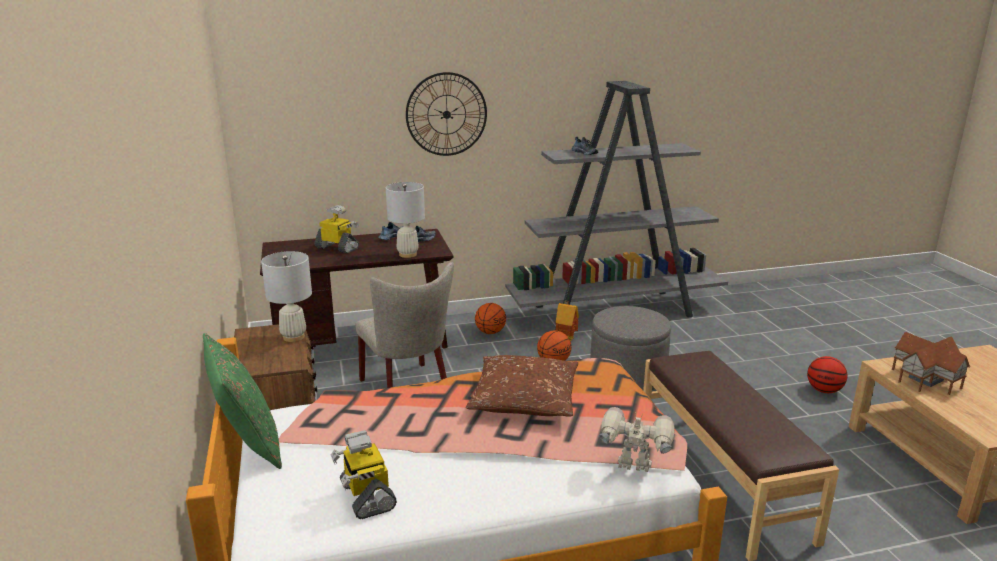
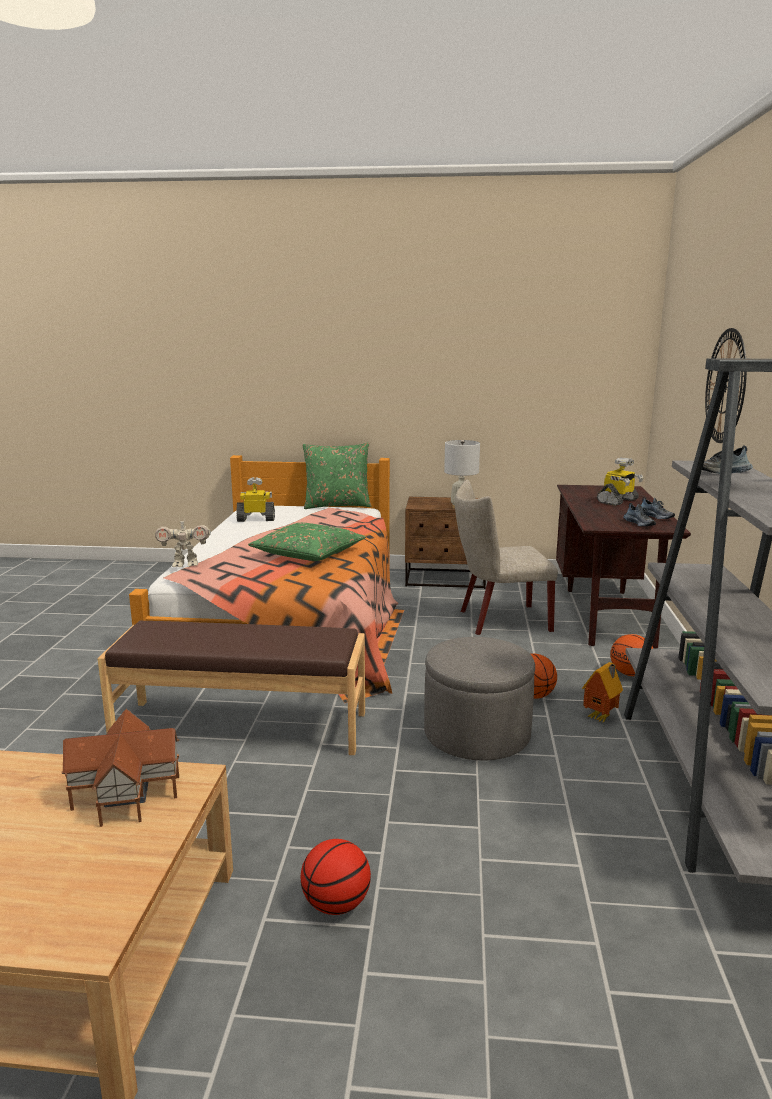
camera: 110 degrees right, 5 degrees down
white table lamp [386,182,425,258] -> none
brown pillow [466,355,578,417] -> green pillow [248,523,366,561]
toy robot [599,407,674,472] -> toy robot turned 45 degrees clockwise [155,516,211,567]

